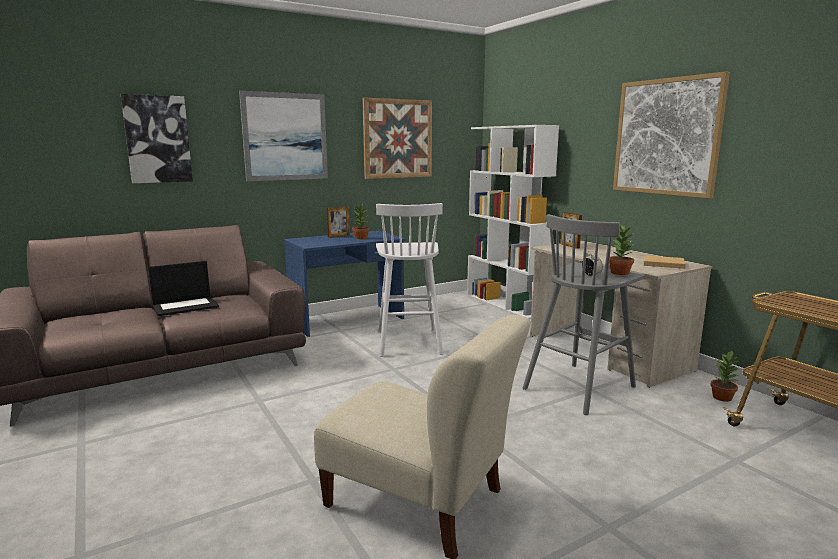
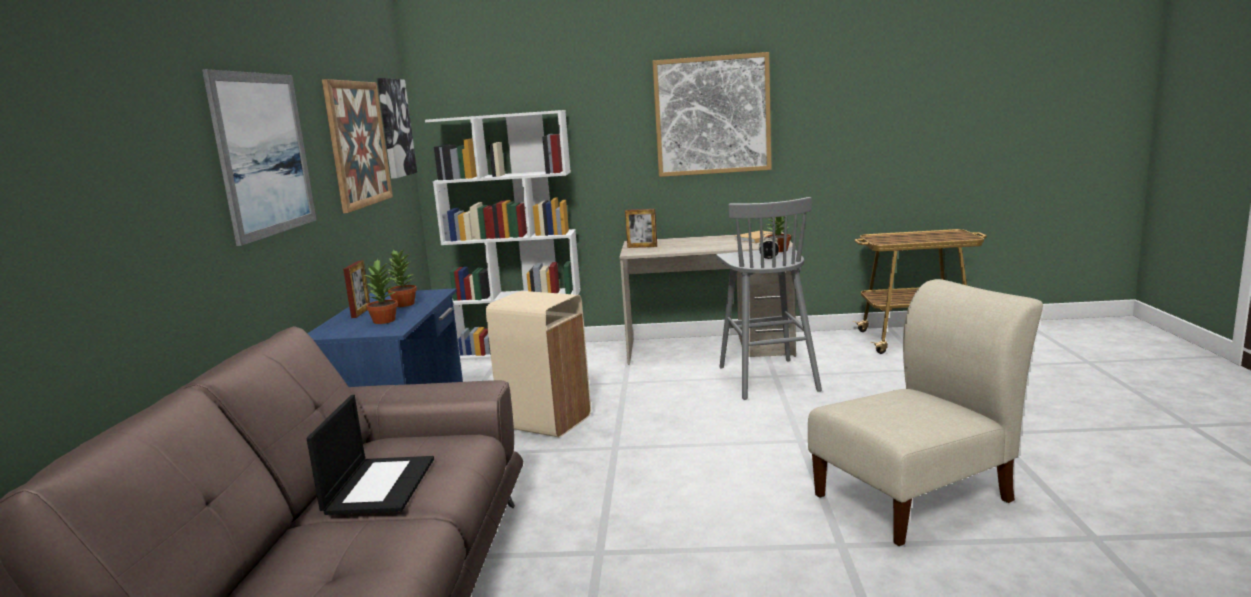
camera: 55 degrees left, 0 degrees up
picture [121,94,193,183] -> picture moved to [377,78,417,179]
white stool [376,203,443,357] -> beige trash can [486,291,591,437]
potted plant [710,350,739,402] -> potted plant moved to [364,259,398,324]

